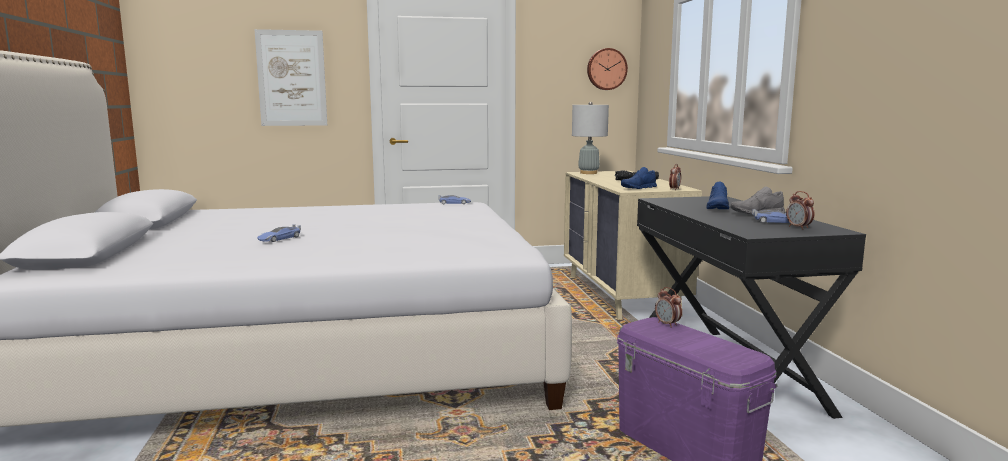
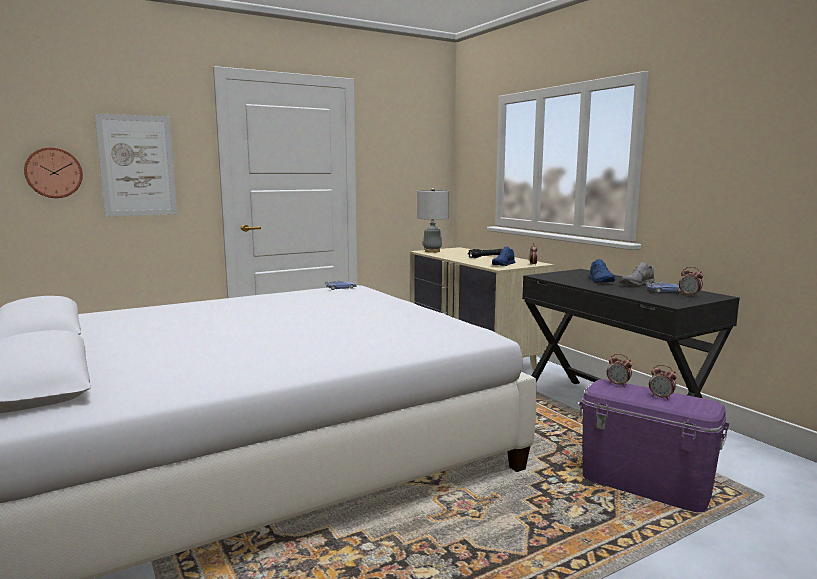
camera: 20 degrees left, 0 degrees up
toy car [257,224,301,242] -> none
wall clock [587,48,628,90] -> wall clock moved to [24,147,83,198]
none -> alarm clock [649,365,677,400]

